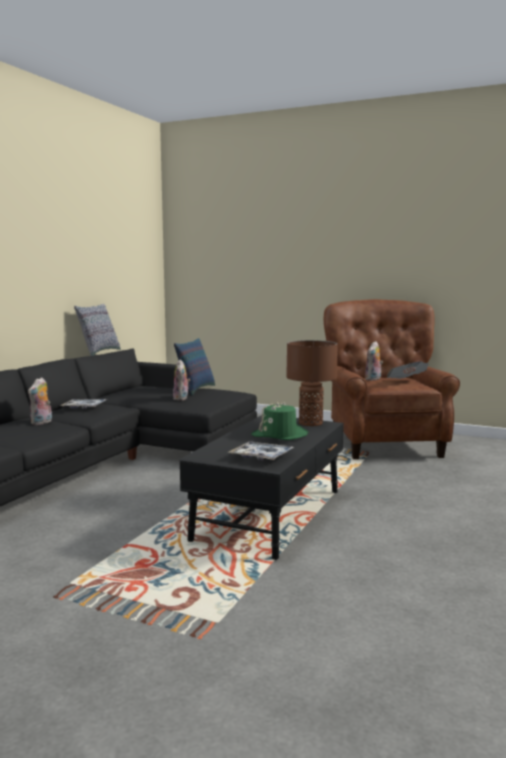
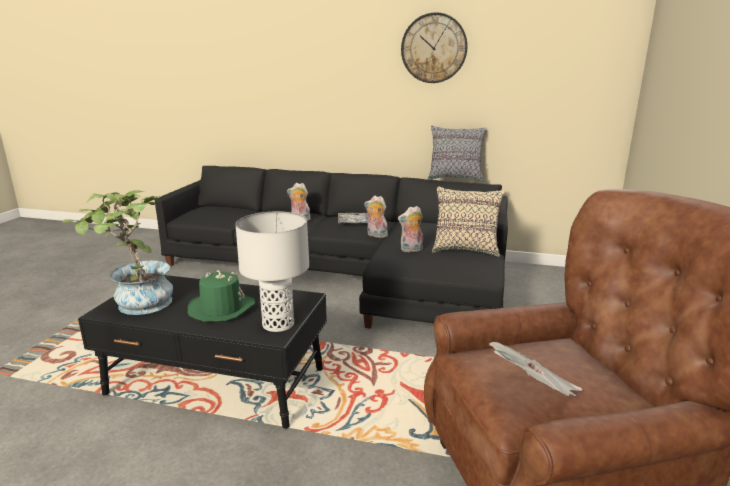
camera: 80 degrees right, 10 degrees up
blue pillow [174,338,215,395] -> beige pillow [432,186,505,257]
tray [227,442,294,461] -> potted plant [62,190,173,315]
brown table lamp [286,340,338,426] -> white table lamp [235,211,309,332]
plush toy [365,341,383,381] -> plush toy moved to [364,196,388,238]
none -> wall clock [401,12,468,83]

